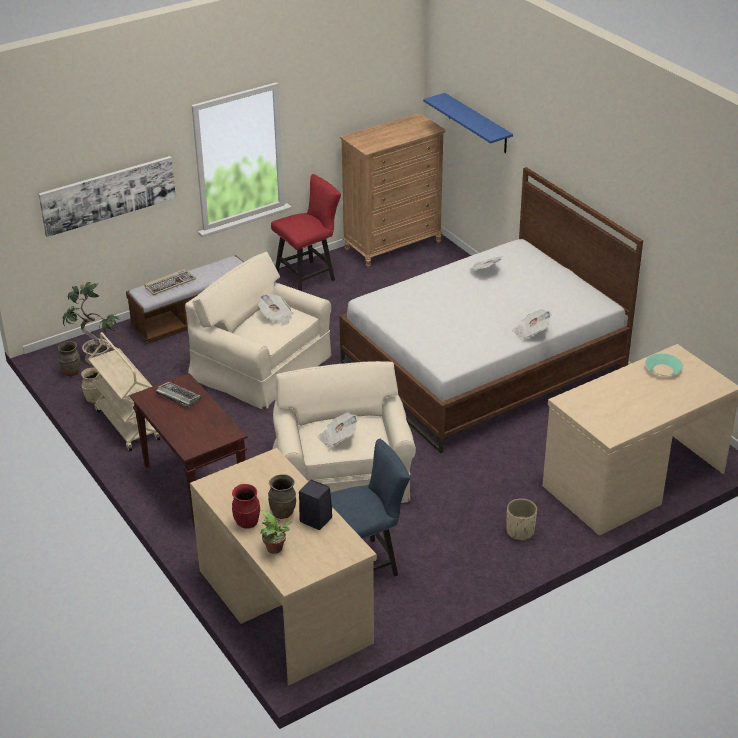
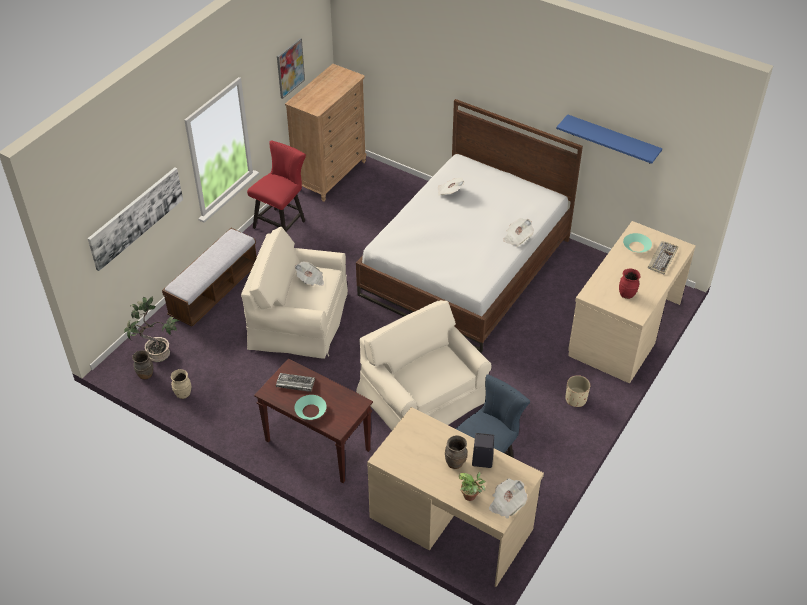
camera: 25 degrees left, 10 degrees up
beige cart [88,332,160,451] -> none
keyboard [145,269,196,295] -> keyboard moved to [648,241,678,275]
red vase [232,484,260,529] -> red vase moved to [619,269,641,299]
newspaper [318,412,359,447] -> newspaper moved to [489,478,528,519]
blue shelf [423,93,513,153] -> blue shelf moved to [556,114,662,164]
none -> picture [277,38,305,99]
none -> turquoise bowl [295,395,327,420]

